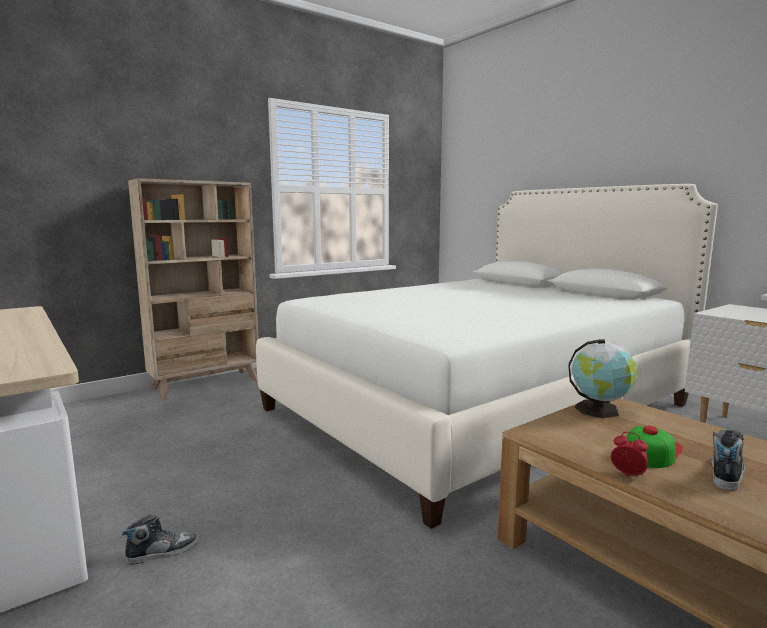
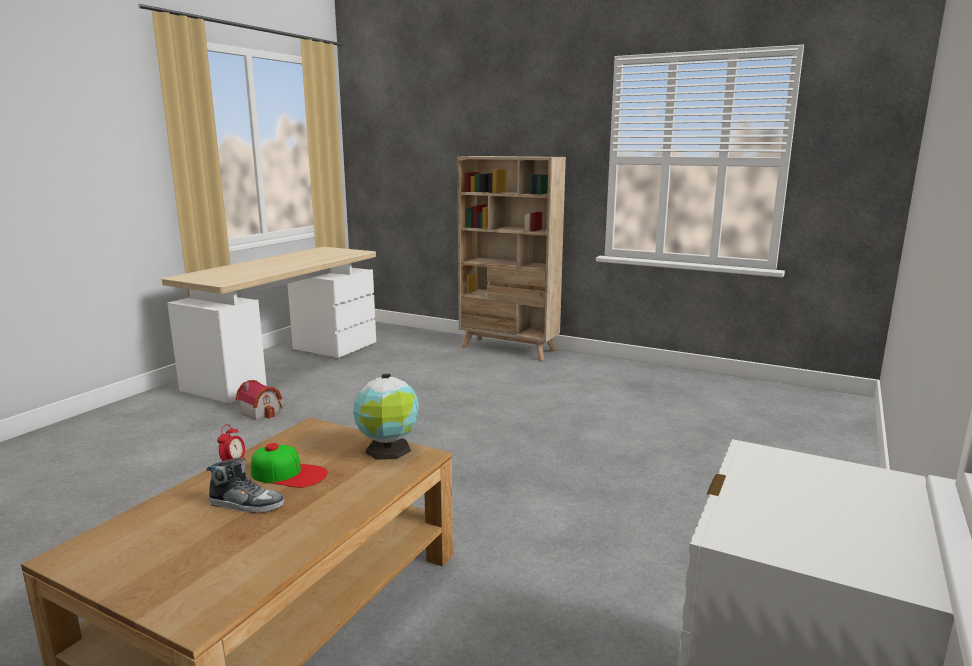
camera: 65 degrees right, 5 degrees up
shoe [122,514,197,565] -> toy house [236,380,283,420]
white bed [256,184,718,529] -> none

